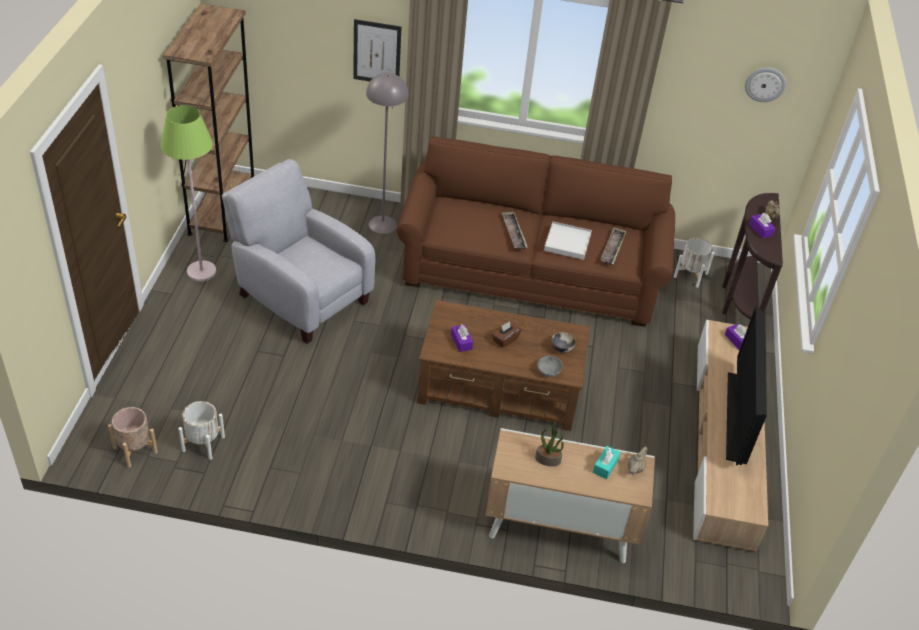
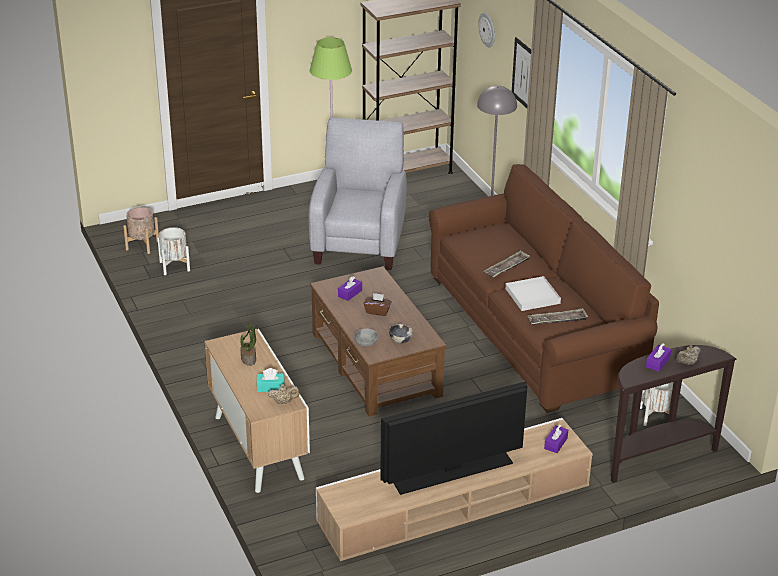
camera: 60 degrees right, 10 degrees down
wall clock [745,68,786,102] -> wall clock moved to [478,13,495,47]

